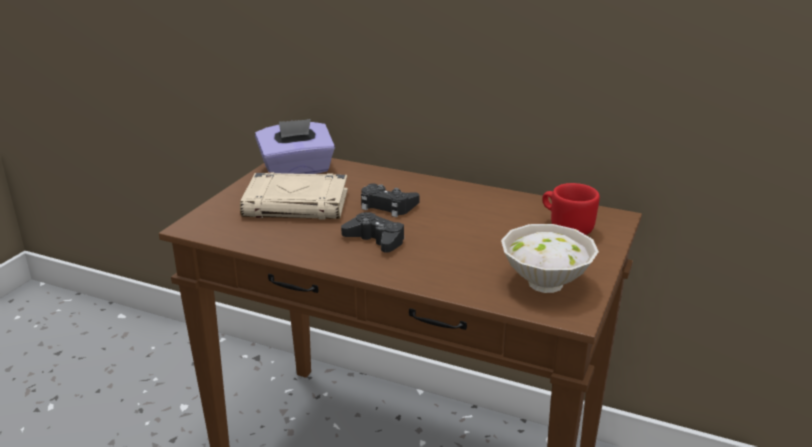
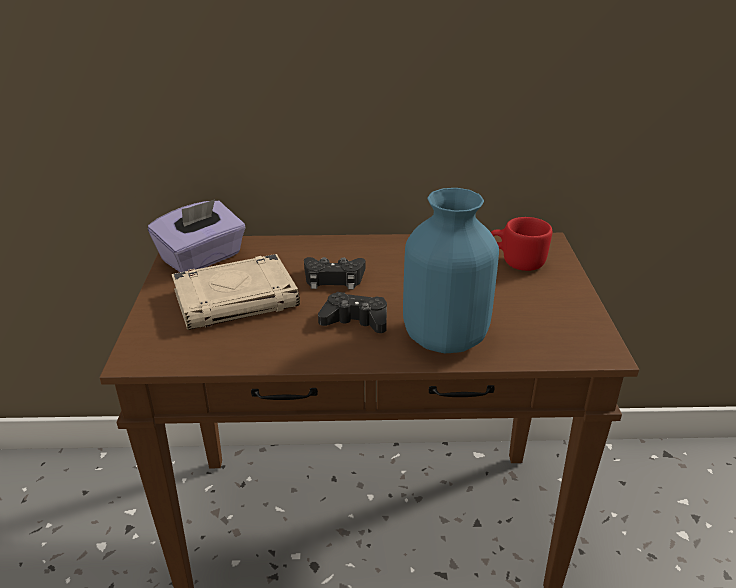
camera: 25 degrees left, 5 degrees up
white bowl [501,224,599,293] -> none
none -> blue vase [403,188,499,353]

